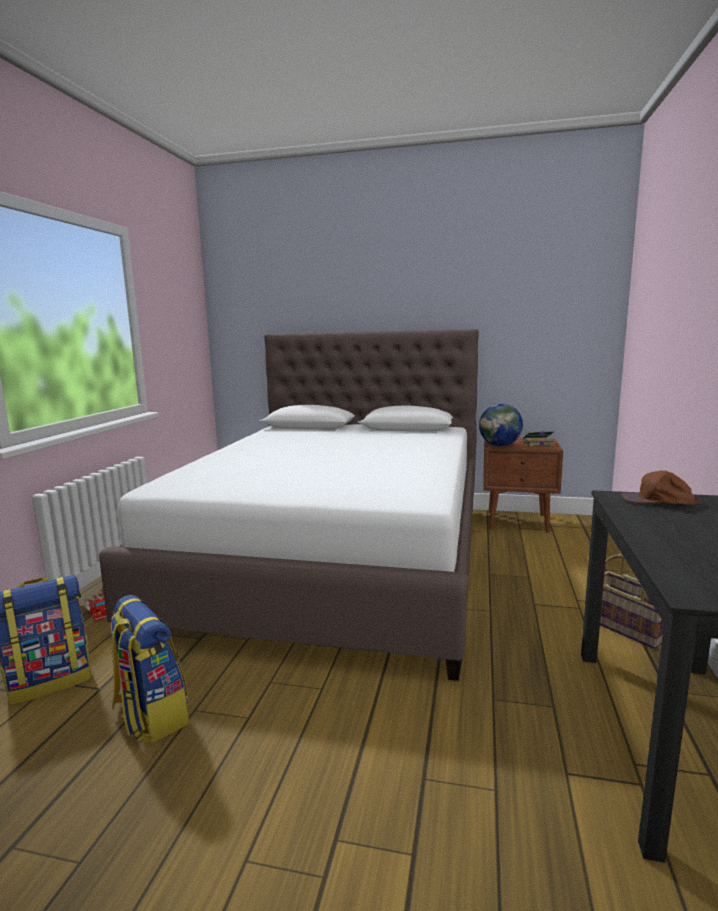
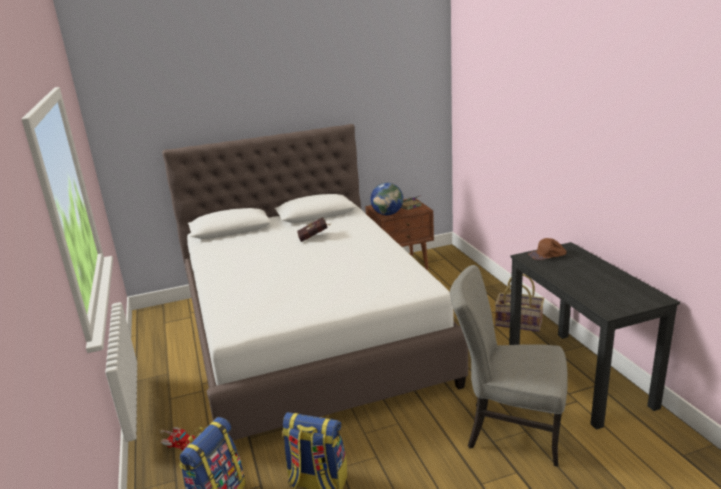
camera: 30 degrees left, 10 degrees up
none -> red book [297,217,332,242]
none -> grey chair [450,265,568,467]

